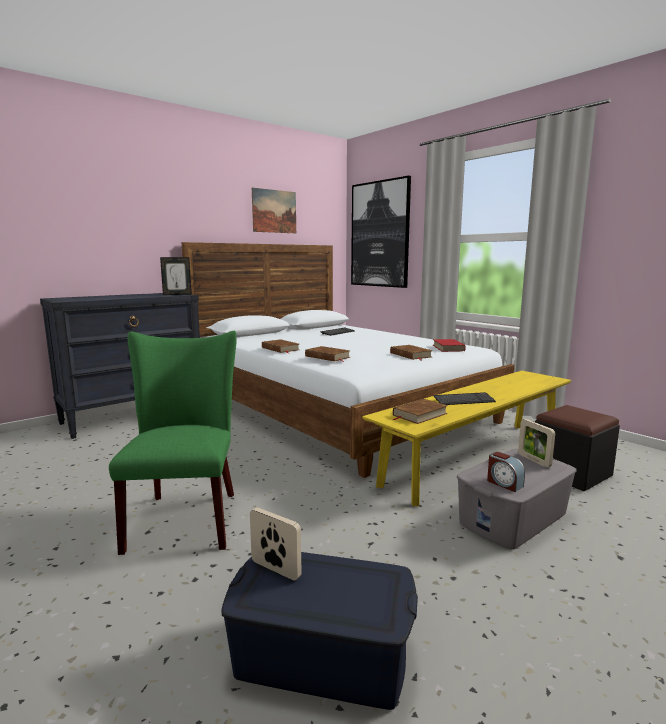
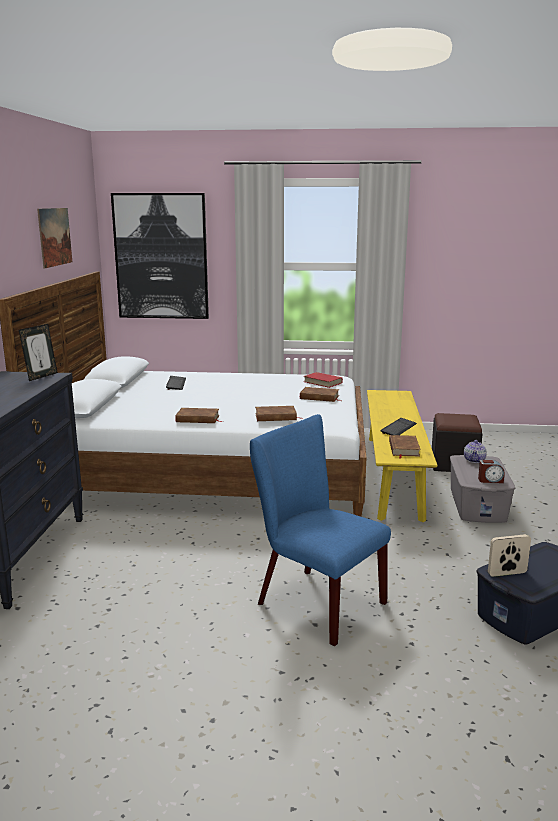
camera: 45 degrees left, 5 degrees up
green chair [109,331,237,555] -> blue chair [250,414,391,646]
picture frame [518,419,555,468] -> teapot [464,440,487,463]

